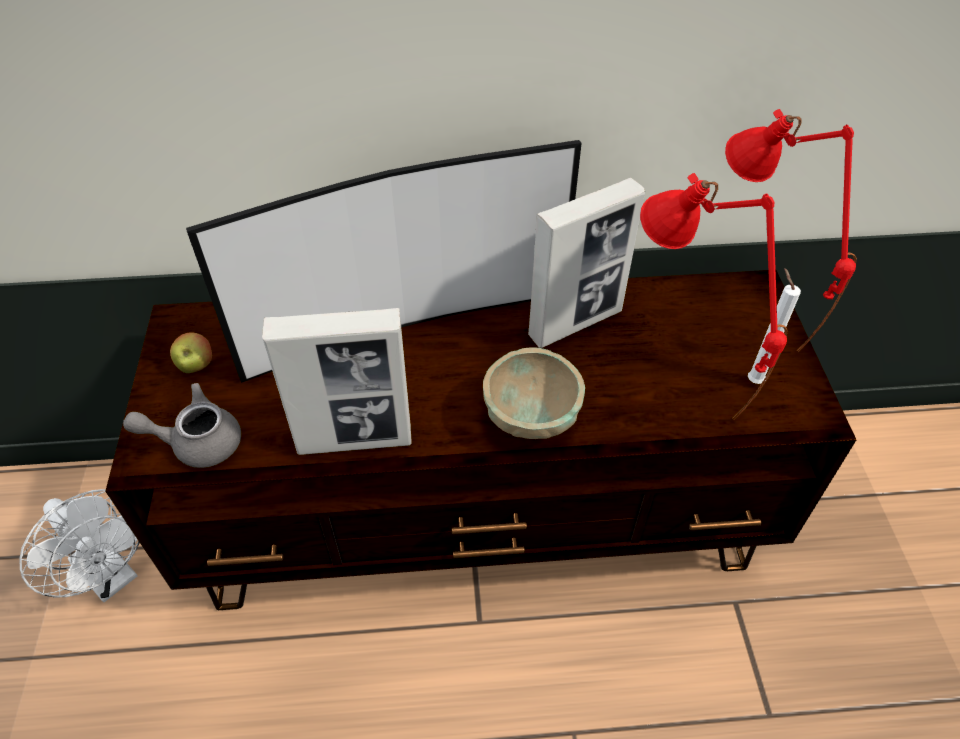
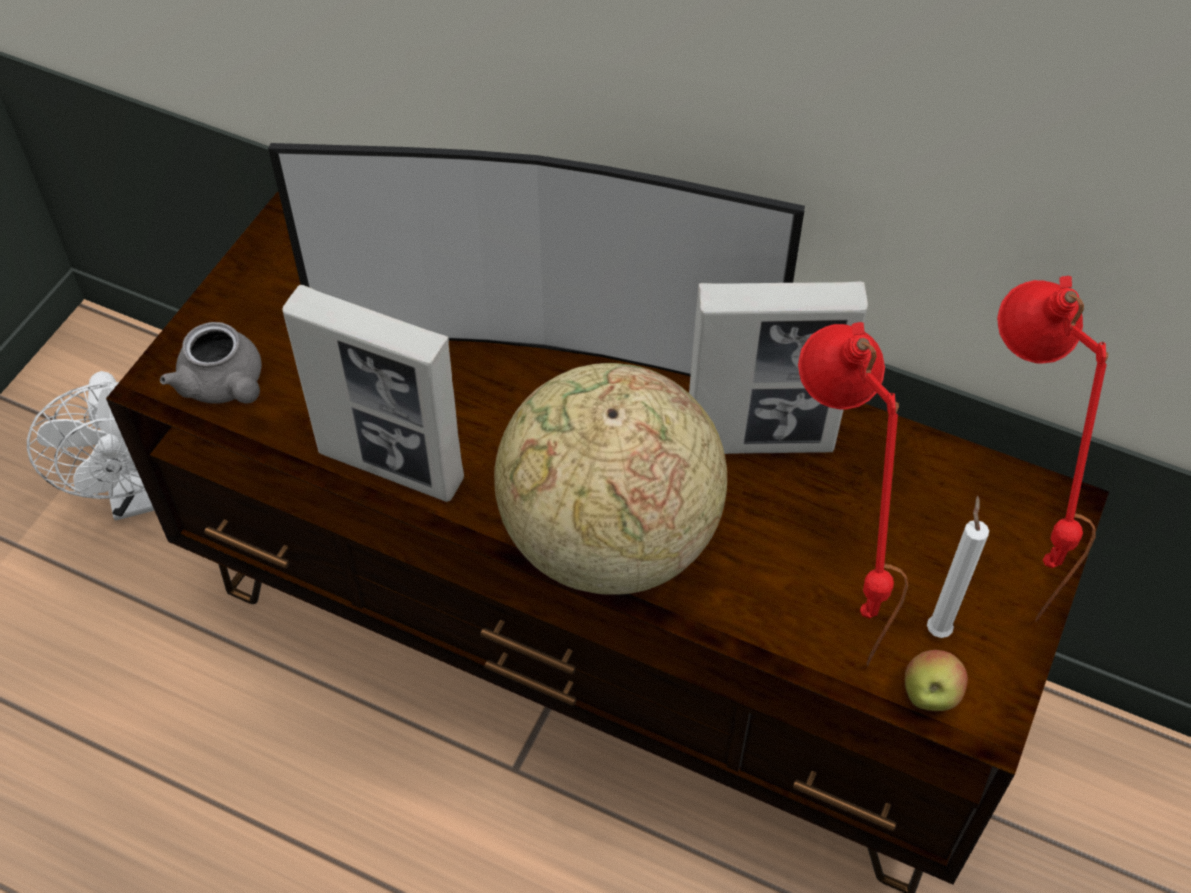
camera: 30 degrees right, 5 degrees up
grey teapot [123,383,241,468] -> grey teapot turned 150 degrees counterclockwise [160,322,262,404]
apple [170,333,212,373] -> apple moved to [905,650,968,711]
beige bowl [483,347,585,439] -> globe [494,363,727,595]

